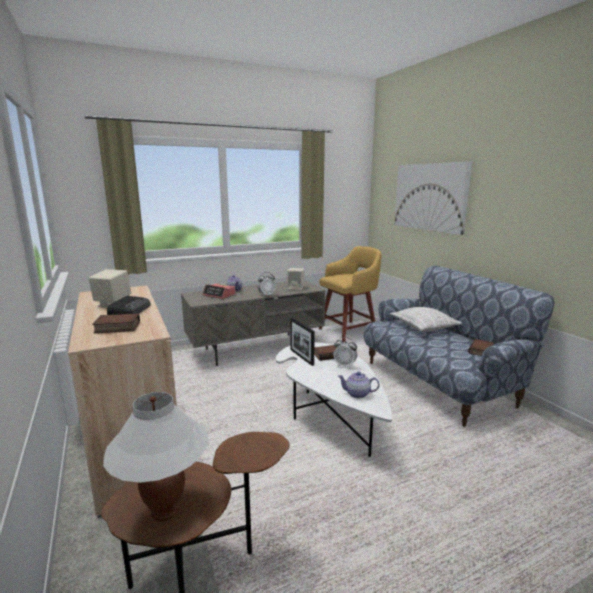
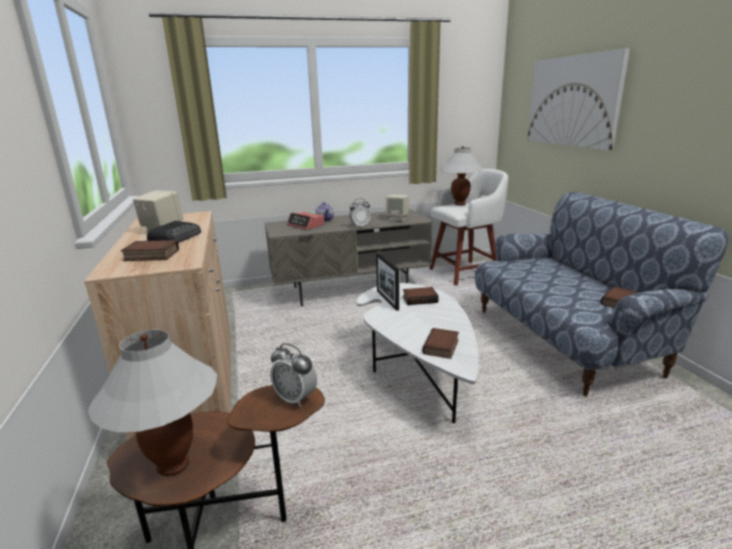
camera: 10 degrees right, 5 degrees up
yellow stool [319,246,382,342] -> white stool [429,169,508,286]
alarm clock [333,337,357,368] -> alarm clock moved to [270,343,317,407]
teapot [338,372,380,398] -> book [422,328,459,359]
pillow [390,307,462,332] -> none
none -> white table lamp [440,146,483,205]

